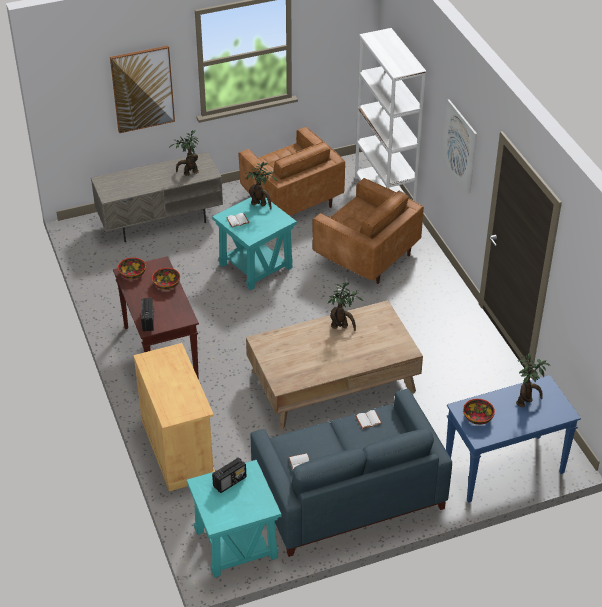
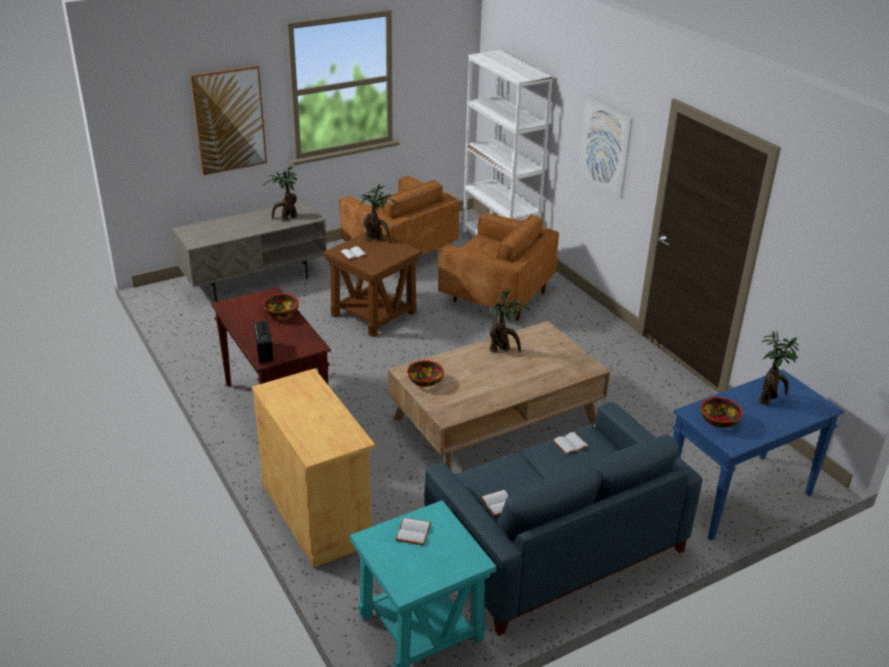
camera: 10 degrees left, 10 degrees down
bowl [118,257,146,279] -> bowl moved to [407,360,444,387]
turquoise side table [212,197,297,290] -> brown side table [323,232,422,337]
radio [212,458,246,493] -> white book [395,517,431,545]

